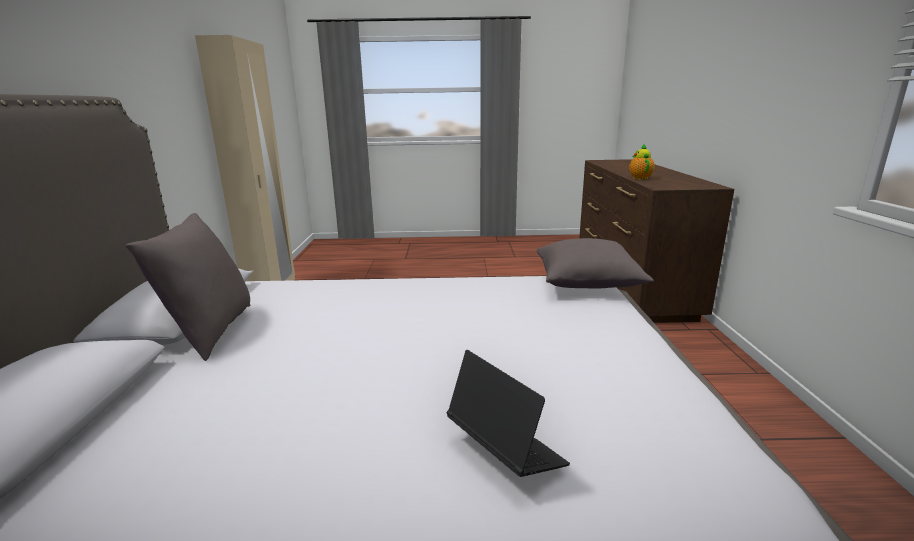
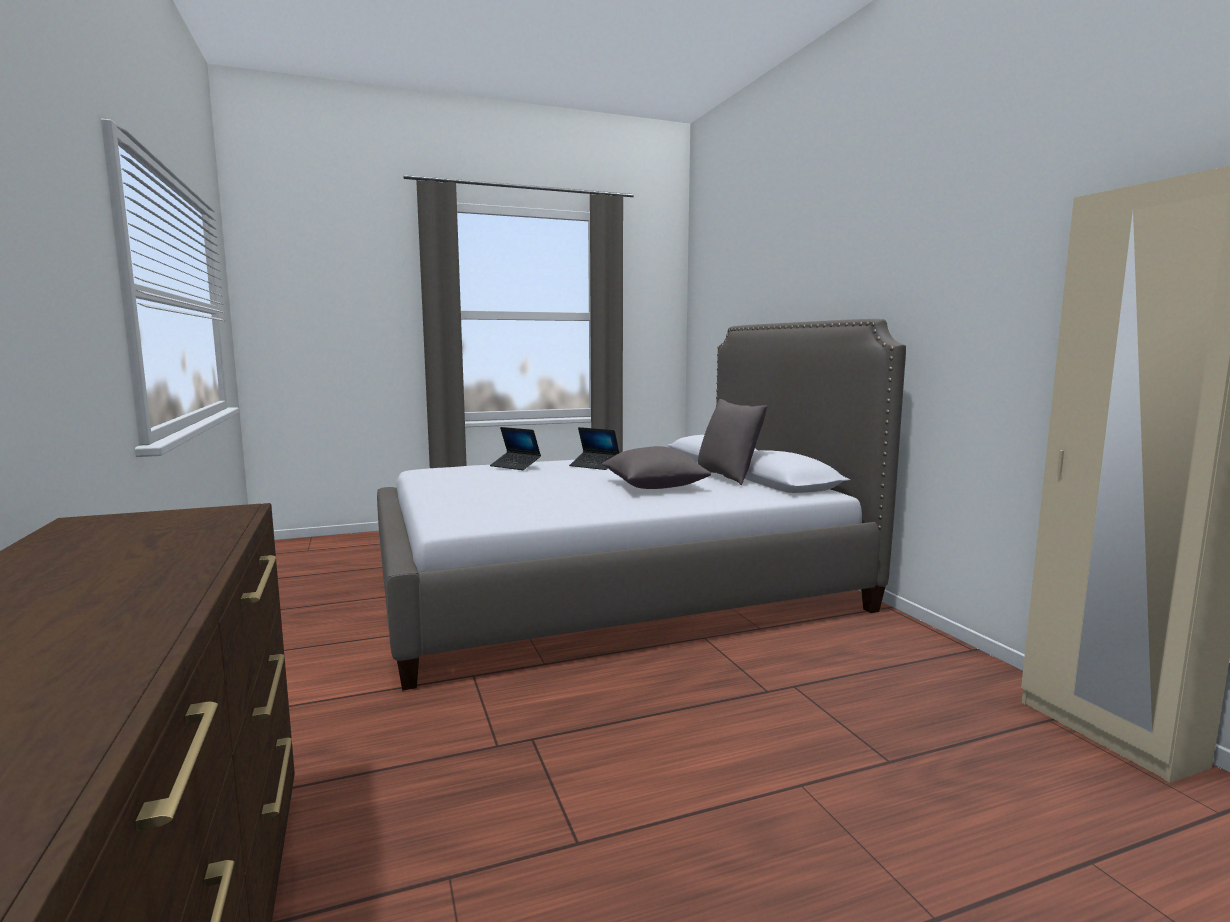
camera: 160 degrees right, 10 degrees down
grey pillow [537,238,654,288] -> grey pillow moved to [602,446,711,489]
teapot [629,144,655,180] -> none
none -> laptop [569,427,619,470]

